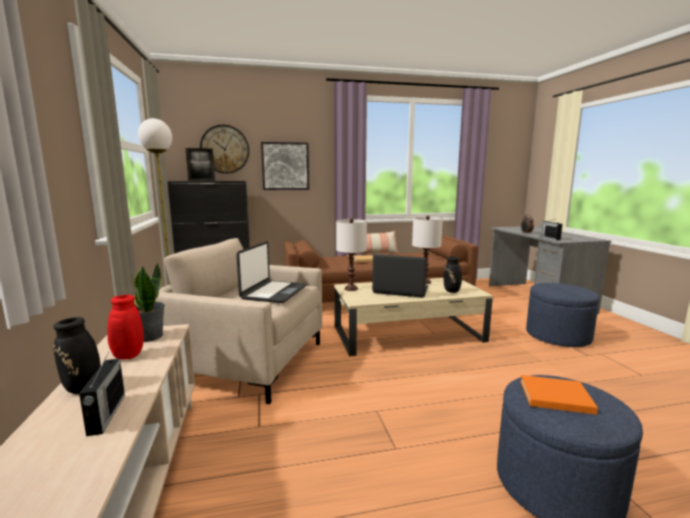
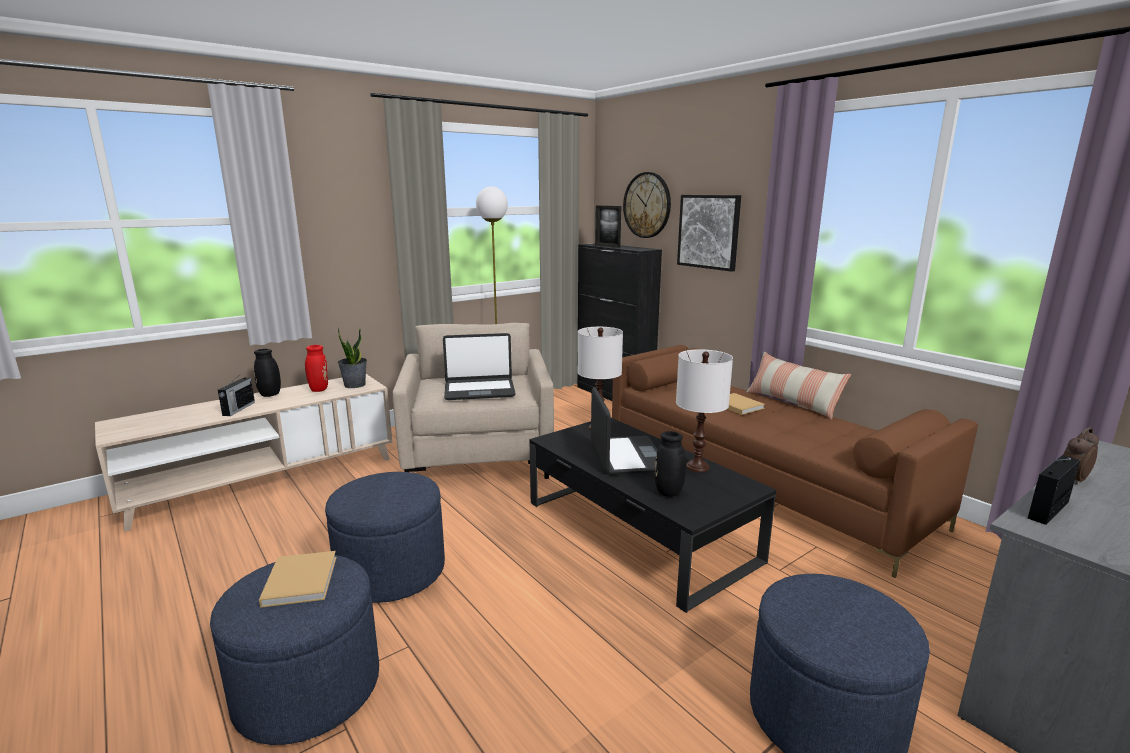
camera: 65 degrees right, 5 degrees up
radio [79,352,125,436] -> radio turned 45 degrees counterclockwise [218,372,255,416]
beige coffee table [334,278,493,356] -> black coffee table [529,418,776,613]
orange book [520,375,598,415] -> beige book [259,551,337,608]
none -> blue ottoman [325,472,445,603]

